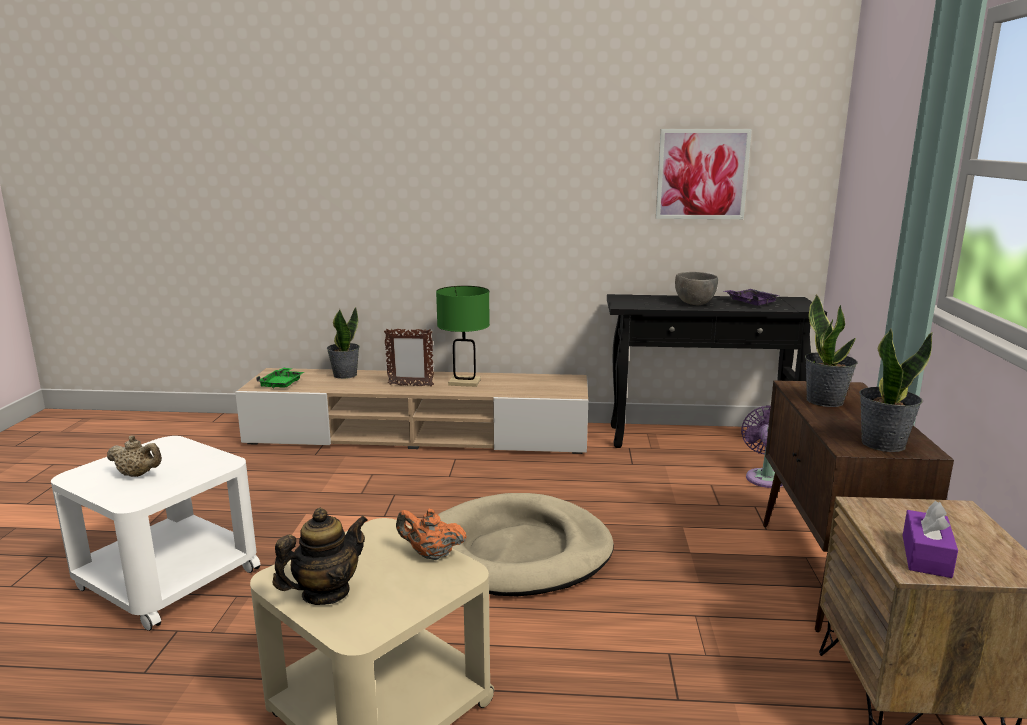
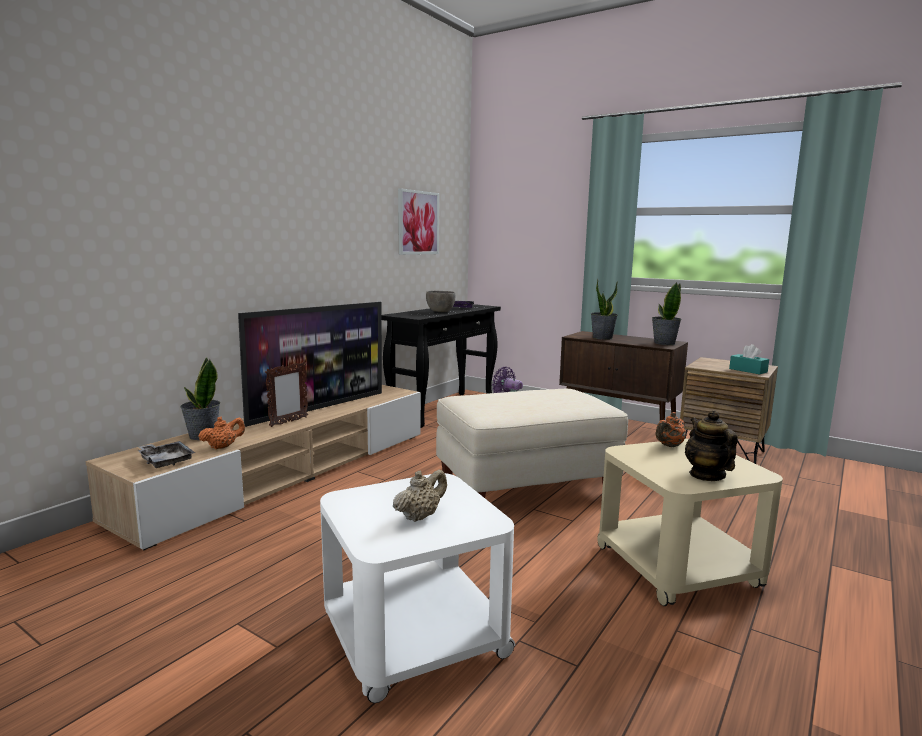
camera: 60 degrees left, 5 degrees down
green tray [256,368,304,389] -> grey tray [138,441,195,468]
green table lamp [436,286,490,387] -> television [238,302,382,427]
beige dog bed [438,493,614,596] -> beige ottoman [436,389,628,498]
purple tissue box [903,501,958,578] -> turquoise tissue box [729,344,769,374]
none -> orange teapot [199,417,245,449]

